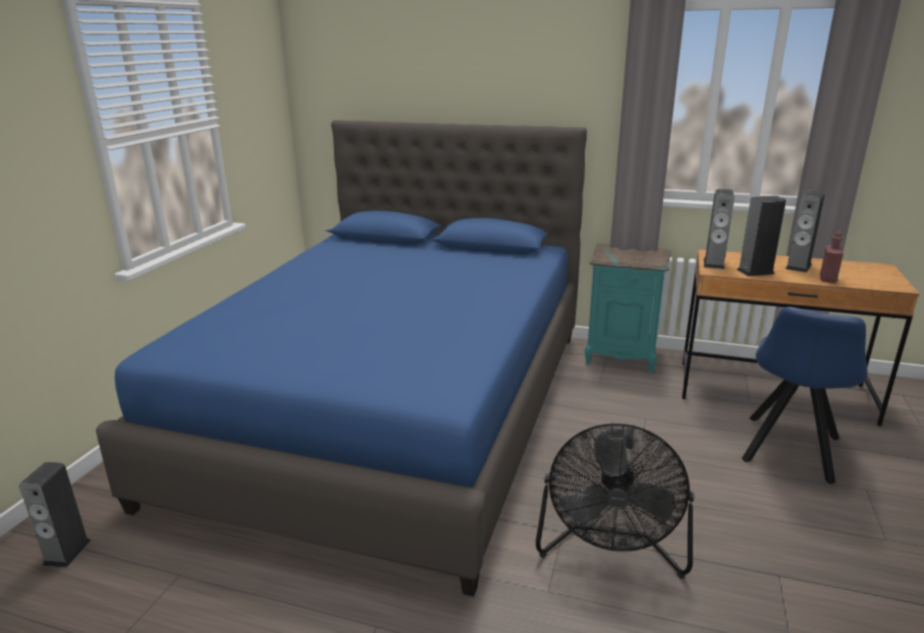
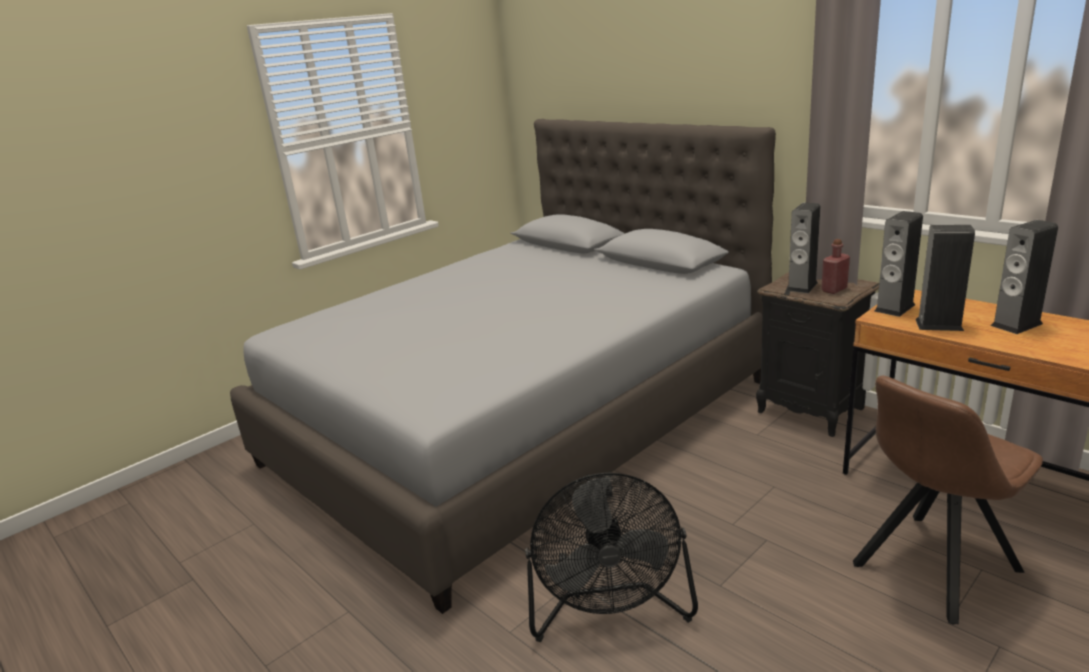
camera: 30 degrees right, 0 degrees up
speaker [19,462,91,568] -> speaker moved to [786,203,820,293]
blue bed [96,120,587,597] -> grey bed [230,119,776,614]
black fan [536,422,694,579] -> black fan turned 45 degrees counterclockwise [525,471,698,642]
turquoise nightstand [585,243,671,374] -> black nightstand [756,272,879,437]
blue chair [742,307,868,484] -> brown chair [853,376,1043,624]
red bottle [820,231,843,283] -> red bottle moved to [821,239,850,294]

